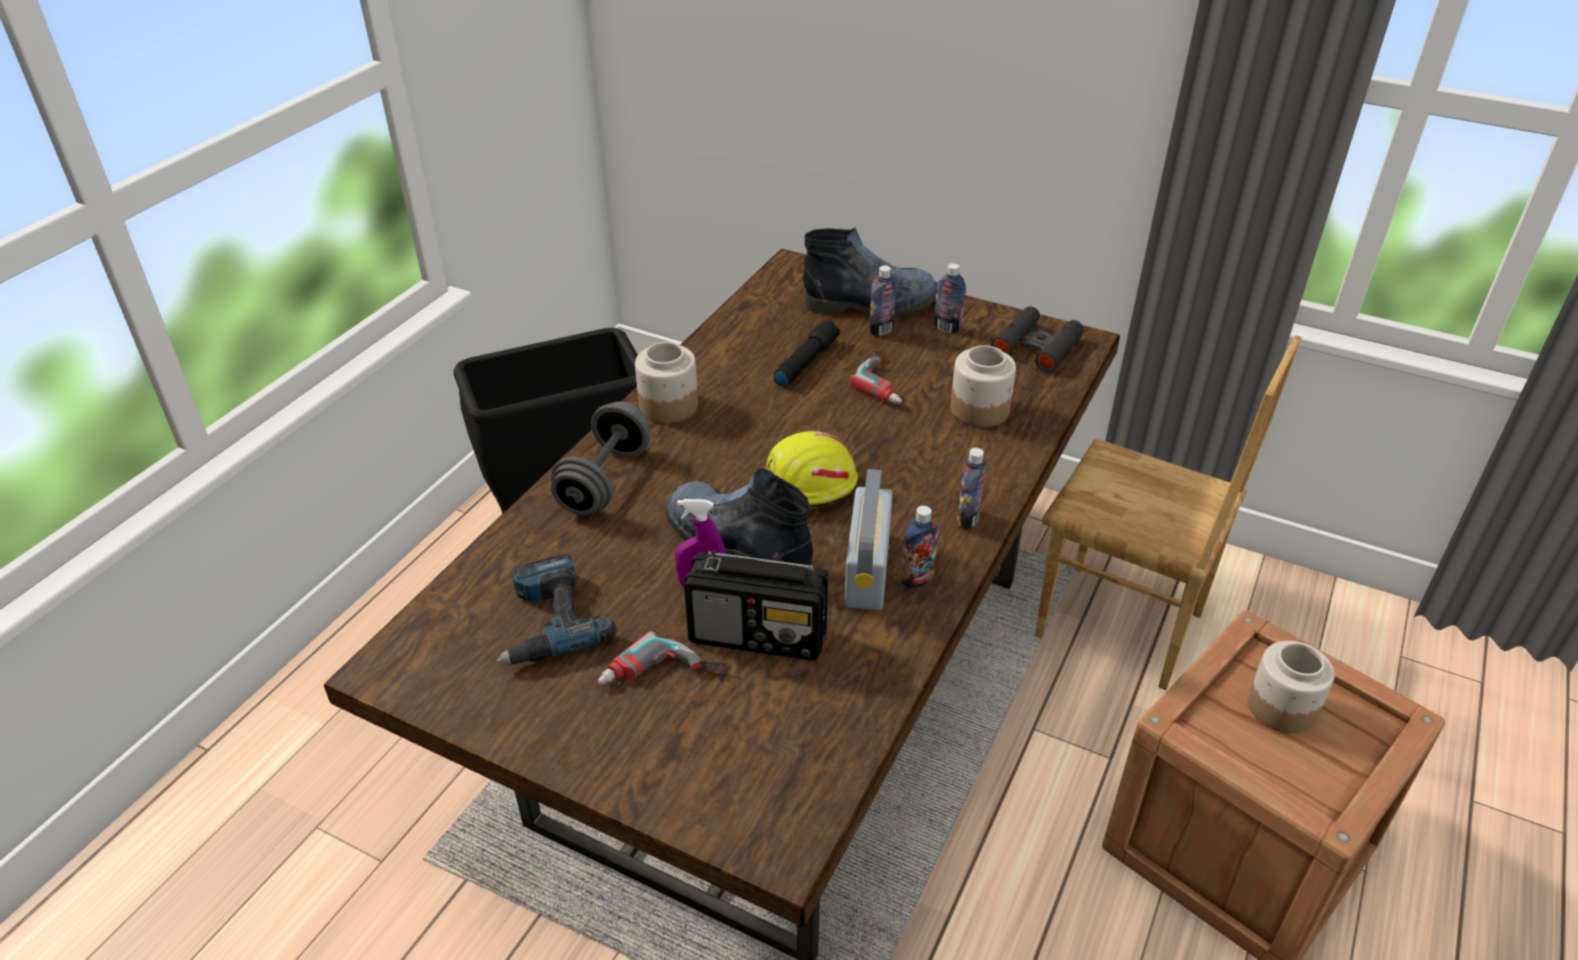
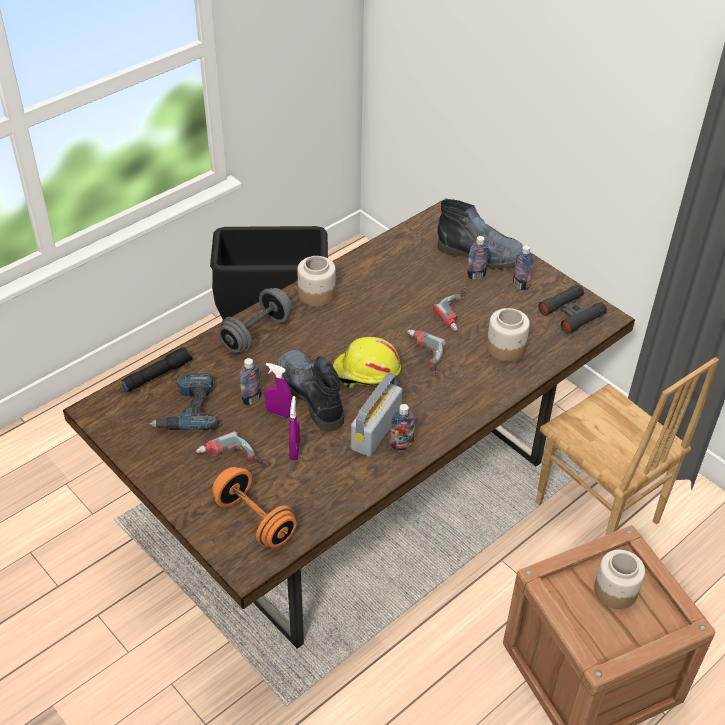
camera: 20 degrees right, 5 degrees up
radio [684,550,828,661] -> purple spray bottle [289,396,300,461]
black flashlight [774,320,840,387] -> black flashlight moved to [121,347,193,392]
bottle [957,448,986,530] -> bottle moved to [240,358,261,405]
none -> orange dumbbell [212,467,297,548]
none -> power drill [407,330,446,376]

